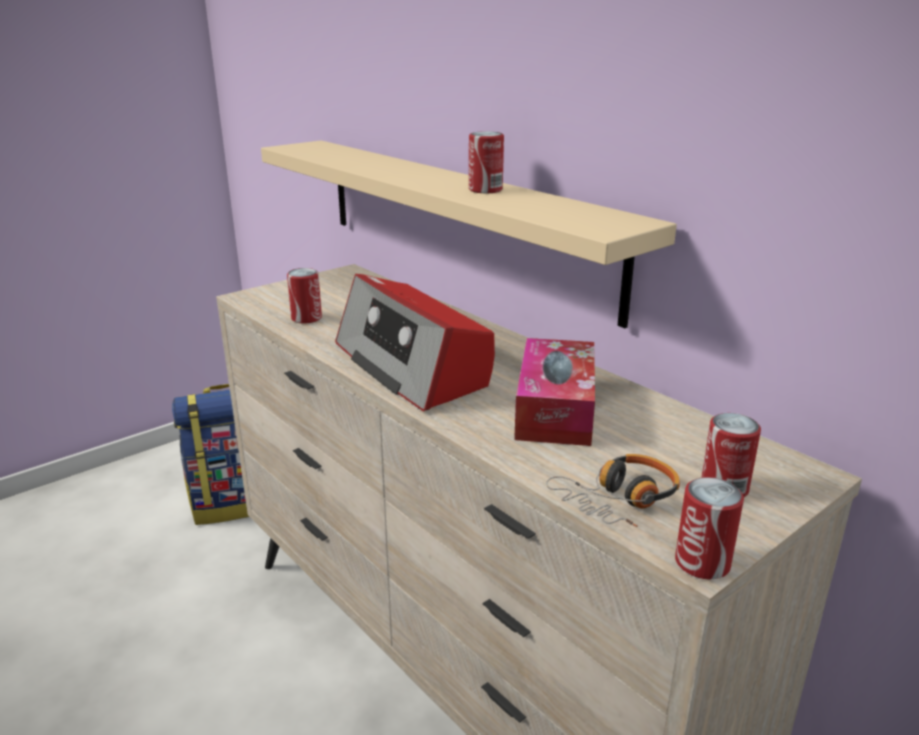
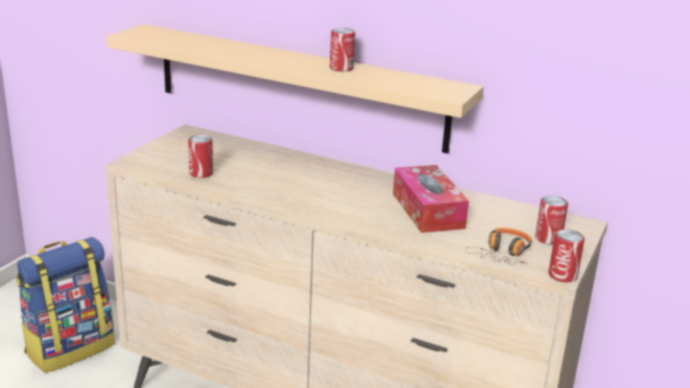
camera: 25 degrees left, 0 degrees up
radio [335,274,495,411] -> none

